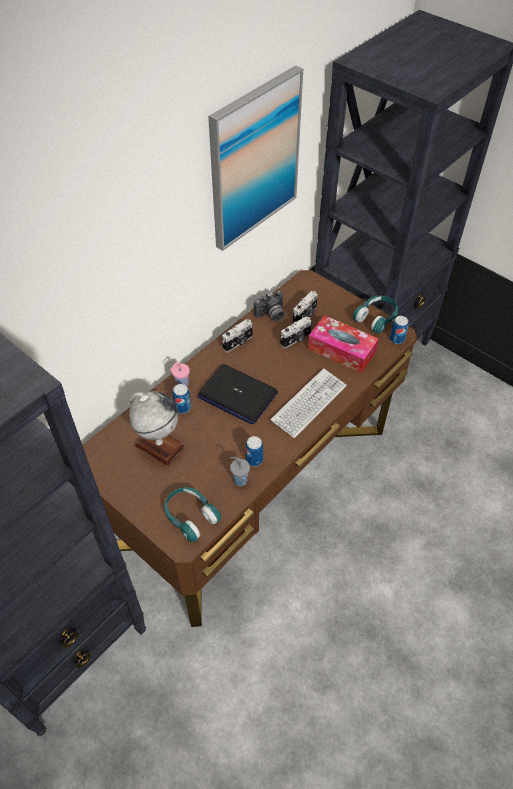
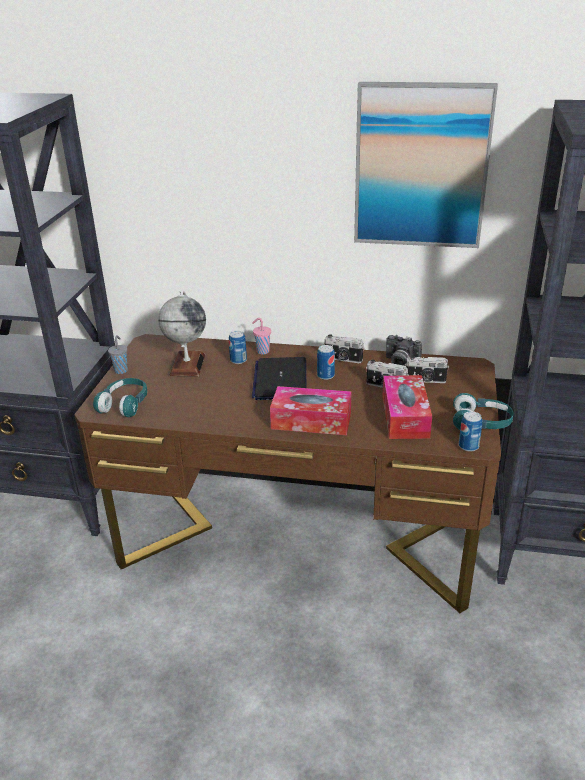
camera: 60 degrees right, 20 degrees down
grey cup [230,457,250,486] -> grey cup moved to [108,335,128,374]
can [245,436,263,466] -> can moved to [317,345,335,380]
keyboard [271,368,347,438] -> tissue box [270,386,351,435]

